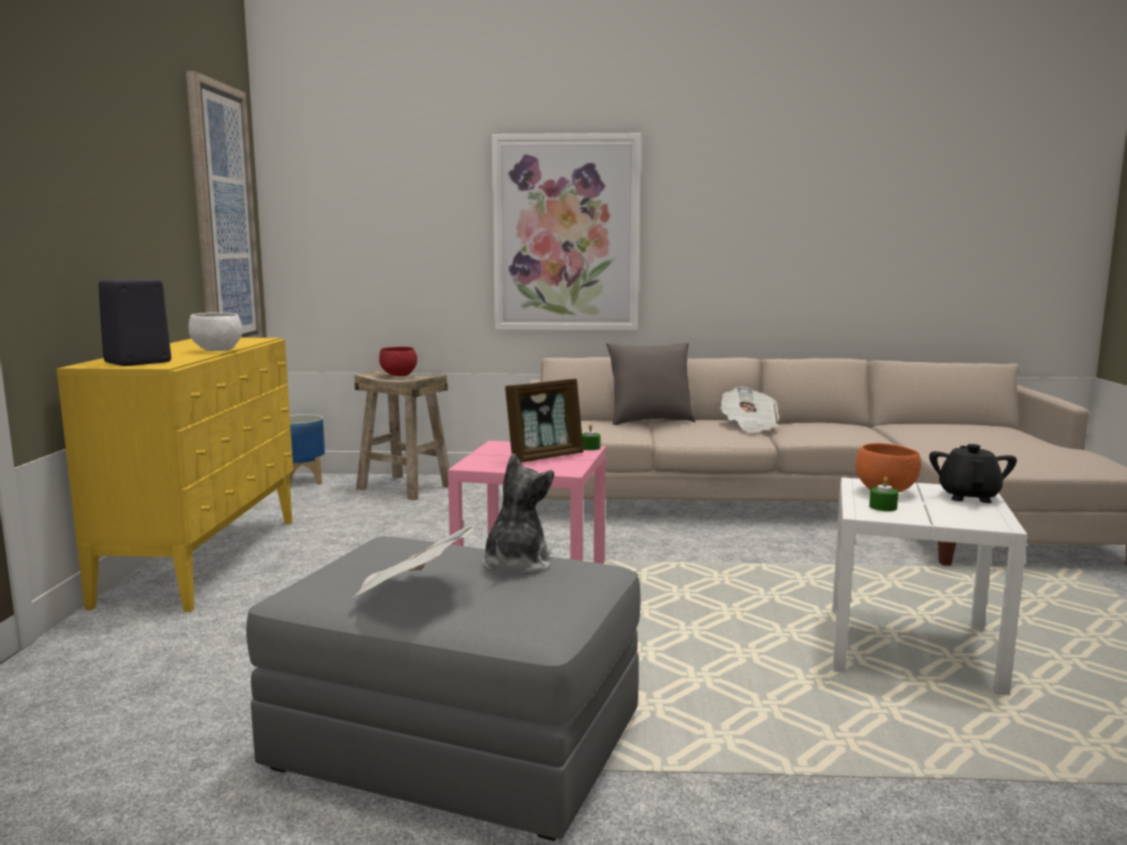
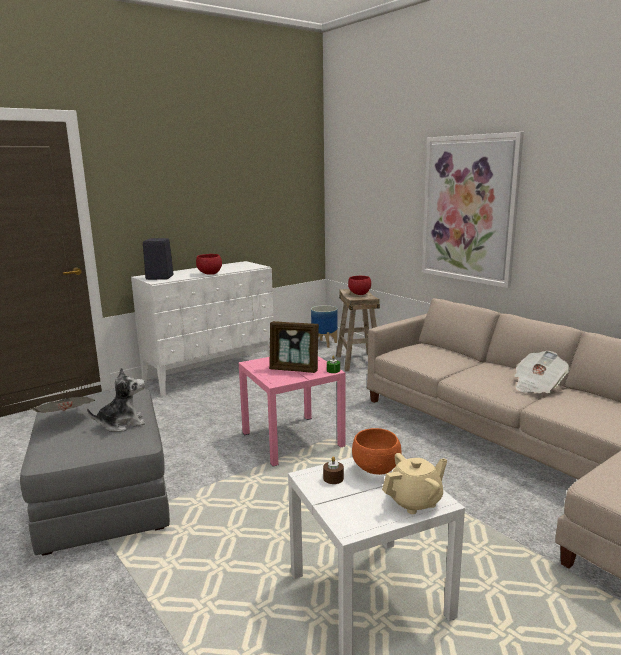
camera: 50 degrees right, 5 degrees up
yellow dresser [56,338,293,612] -> white dresser [131,261,274,397]
picture [186,71,263,338] -> none
white bowl [189,312,242,351] -> red bowl [196,254,222,275]
grey pillow [606,343,695,425] -> none
green candle [869,477,898,511] -> brown candle [323,456,344,484]
black teapot [929,444,1017,503] -> beige teapot [382,453,447,514]

